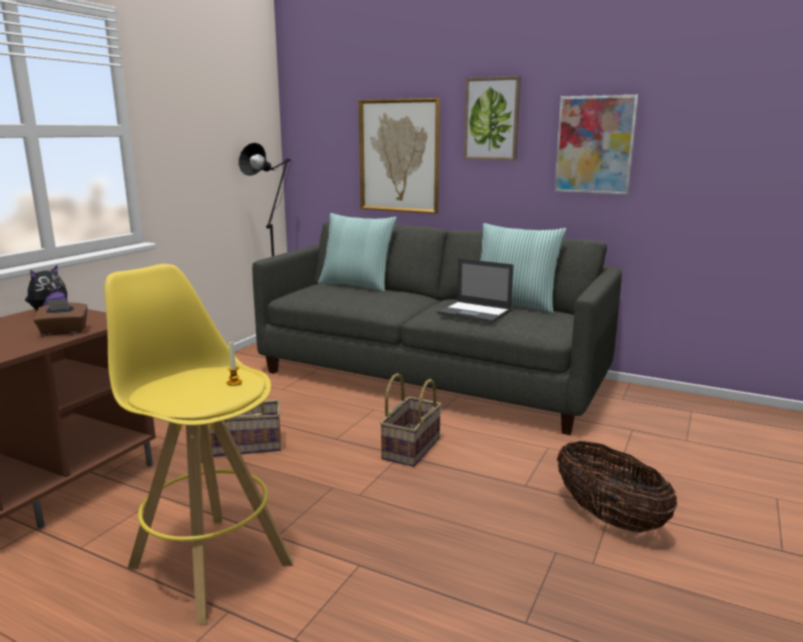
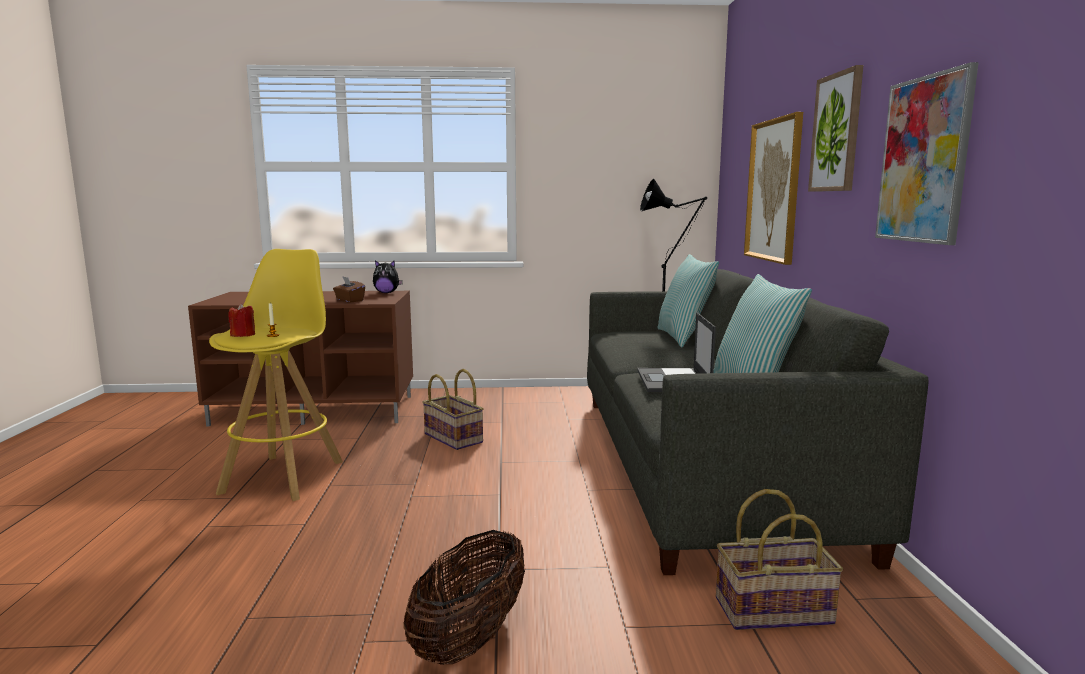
camera: 60 degrees right, 5 degrees down
basket [380,373,442,467] -> basket moved to [716,489,843,630]
none -> red candle [228,303,255,337]

